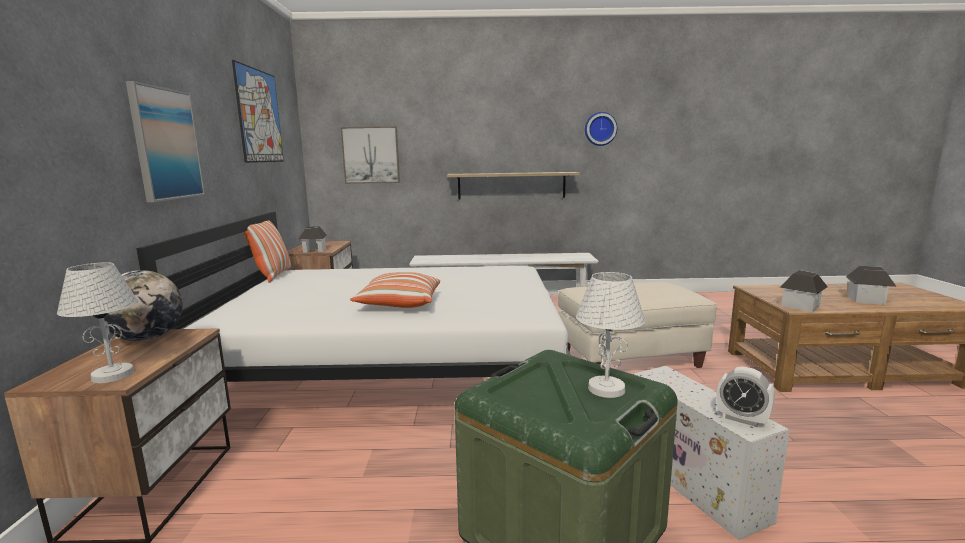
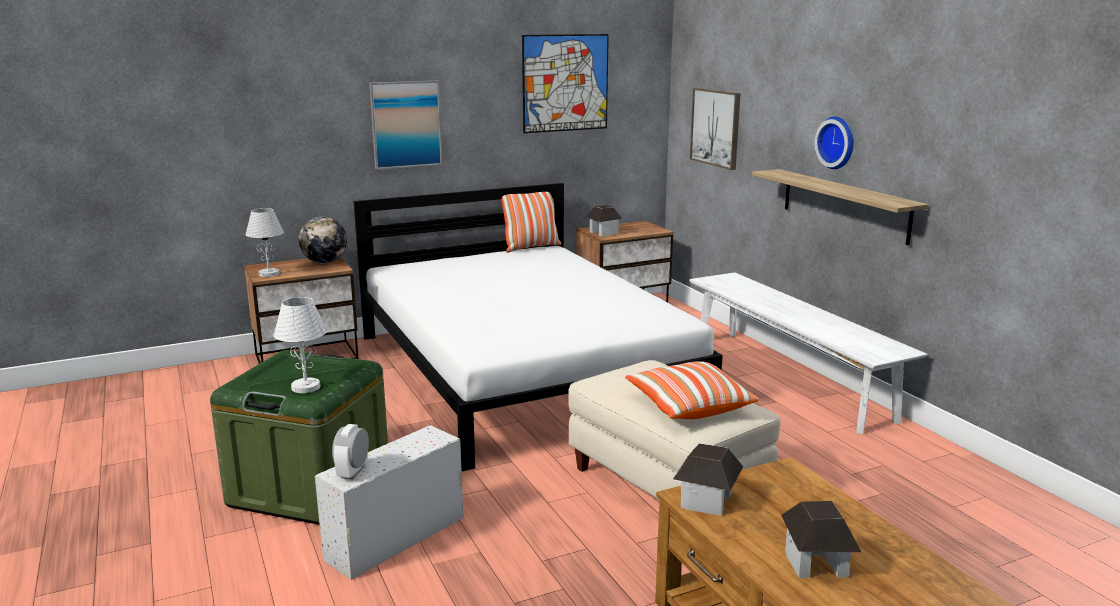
camera: 65 degrees right, 5 degrees up
pillow [350,272,440,308] -> pillow moved to [625,361,759,419]
wall clock [585,112,617,146] -> wall clock moved to [814,117,854,169]

